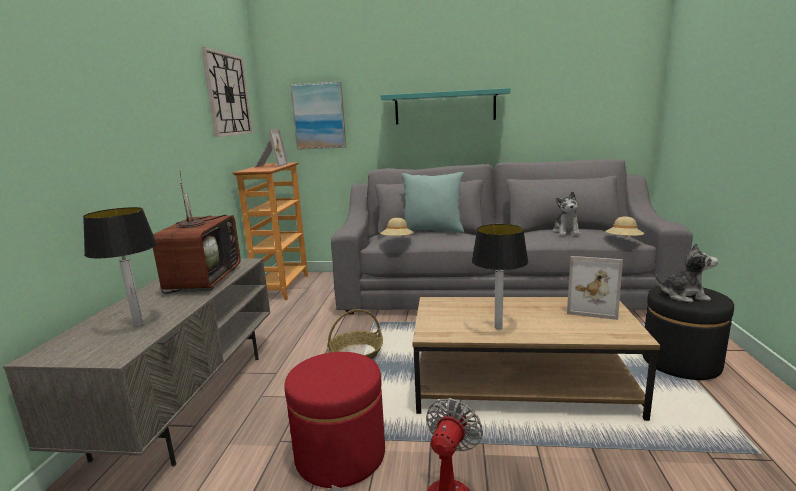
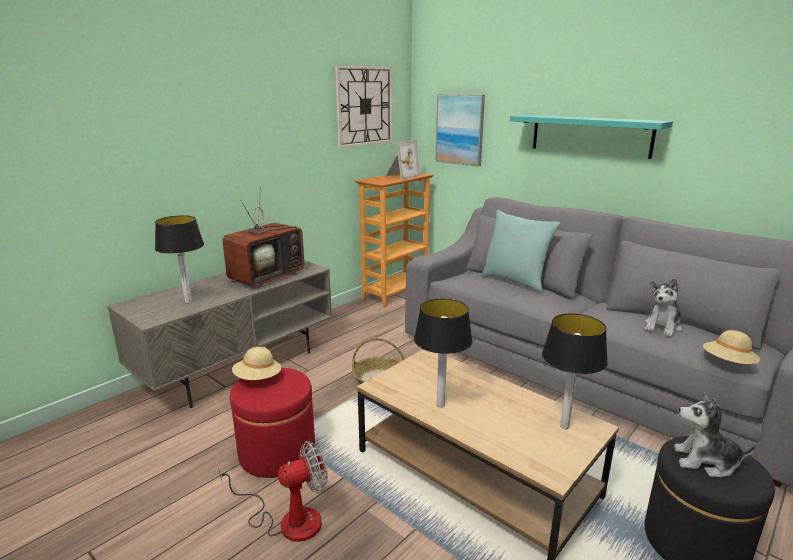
camera: 35 degrees right, 5 degrees up
beige hat [380,218,414,237] -> beige hat moved to [232,347,281,380]
picture frame [567,256,623,320] -> table lamp [542,313,608,429]
plush toy [655,243,718,302] -> plush toy turned 150 degrees clockwise [674,393,757,477]

